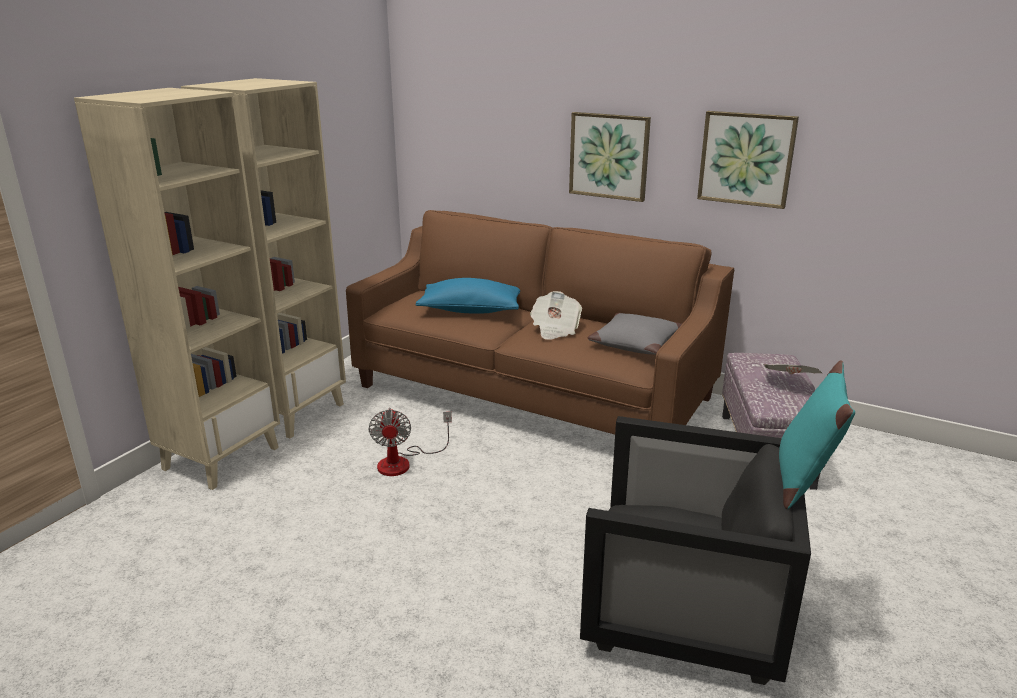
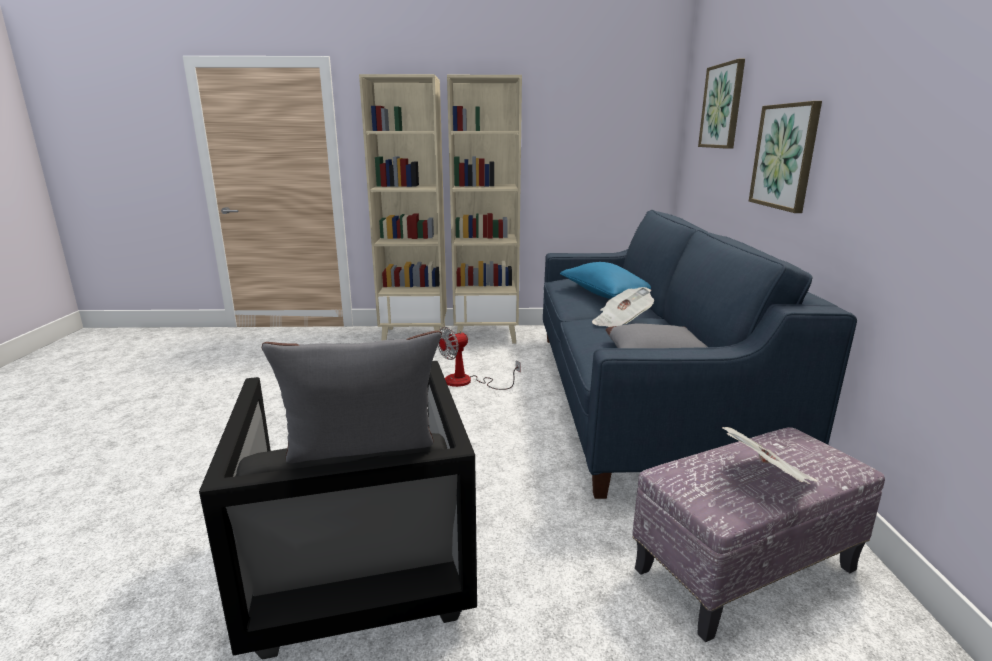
camera: 60 degrees right, 5 degrees down
brown sofa [346,210,734,434] -> blue sofa [543,210,857,499]
picture [697,111,799,209] -> picture moved to [698,59,745,149]
turquoise pillow [779,360,855,509] -> grey pillow [262,330,442,463]

